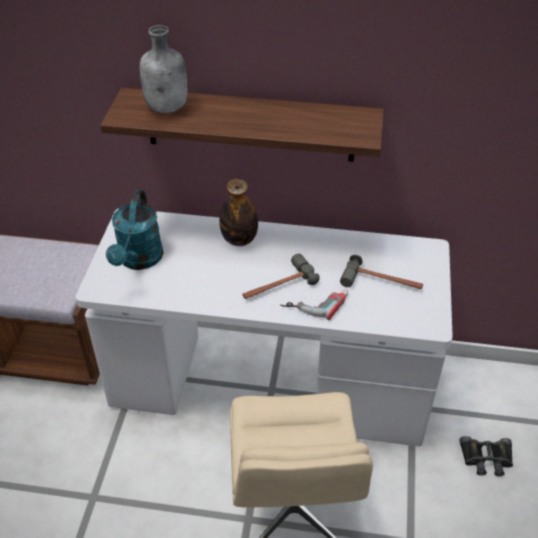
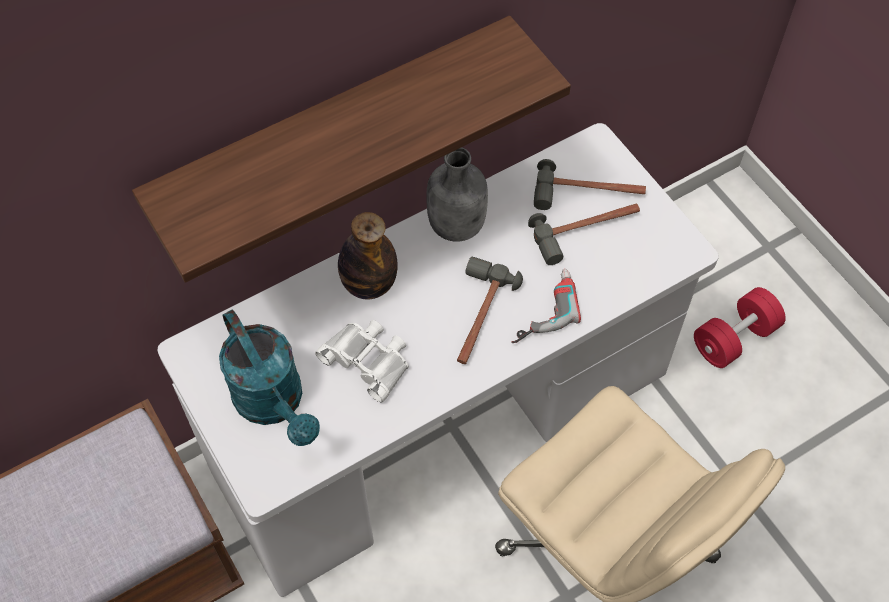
camera: 40 degrees left, 15 degrees up
grey bottle [140,25,187,113] -> grey bottle moved to [426,147,488,242]
black binoculars [459,436,513,477] -> red dumbbell [694,287,786,368]
none -> white binoculars [315,320,409,402]
none -> hammer [534,159,646,210]

